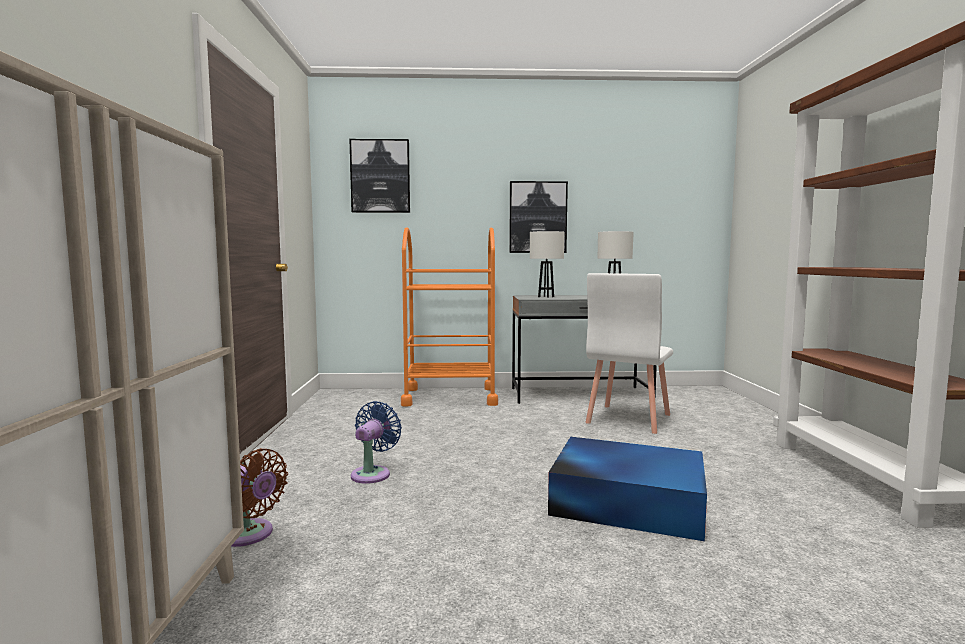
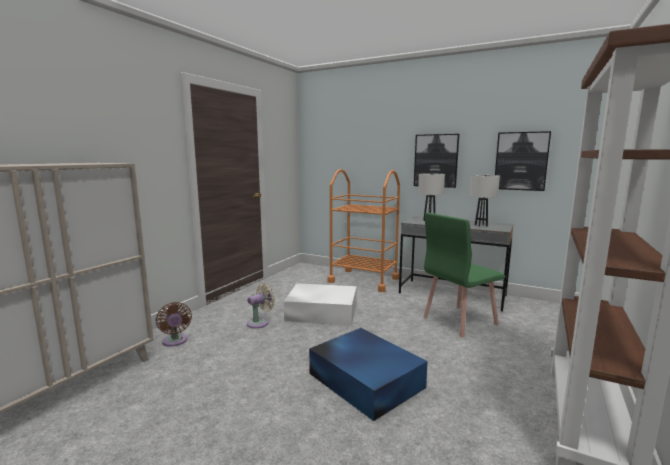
camera: 30 degrees right, 5 degrees up
picture [349,139,410,213] -> picture moved to [495,131,551,191]
blue fan [351,401,402,484] -> beige fan [247,283,275,329]
white chair [585,273,673,434] -> green chair [423,213,505,338]
none -> white storage box [284,283,357,325]

